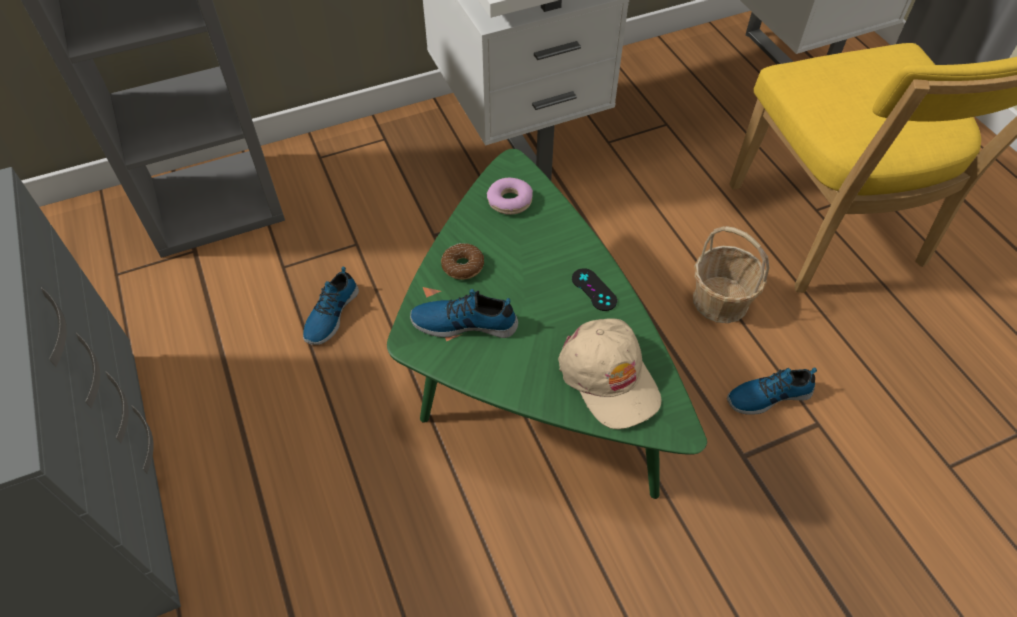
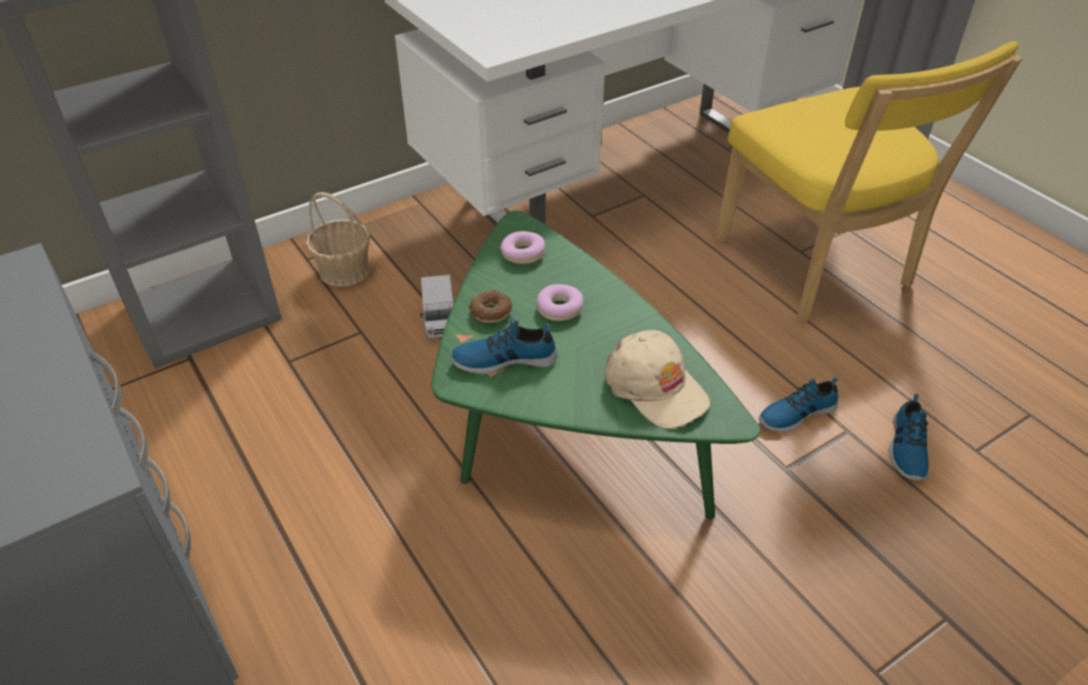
camera: 10 degrees left, 10 degrees down
shoe [303,267,359,345] -> shoe moved to [889,394,929,481]
black game controller [572,268,617,311] -> none
basket [693,226,769,323] -> basket moved to [306,192,370,287]
none -> toy truck [420,275,454,338]
none -> donut [536,284,583,321]

